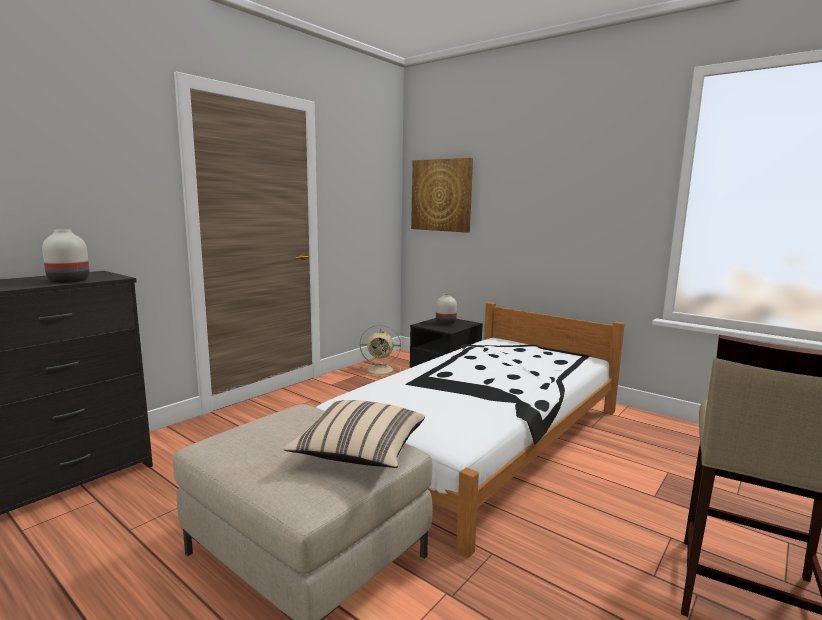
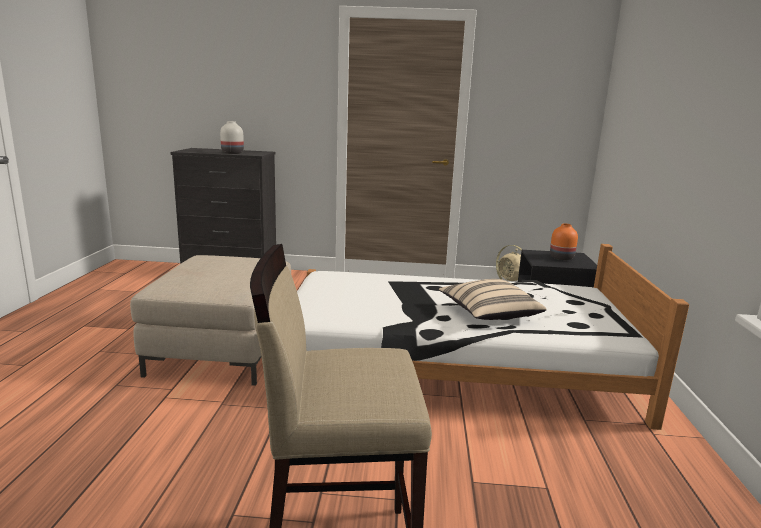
camera: 55 degrees right, 5 degrees up
beige pillow [284,400,425,468] -> beige pillow moved to [439,279,546,320]
picture [411,158,473,233] -> none
white vase [436,294,457,325] -> orange vase [550,223,578,260]

